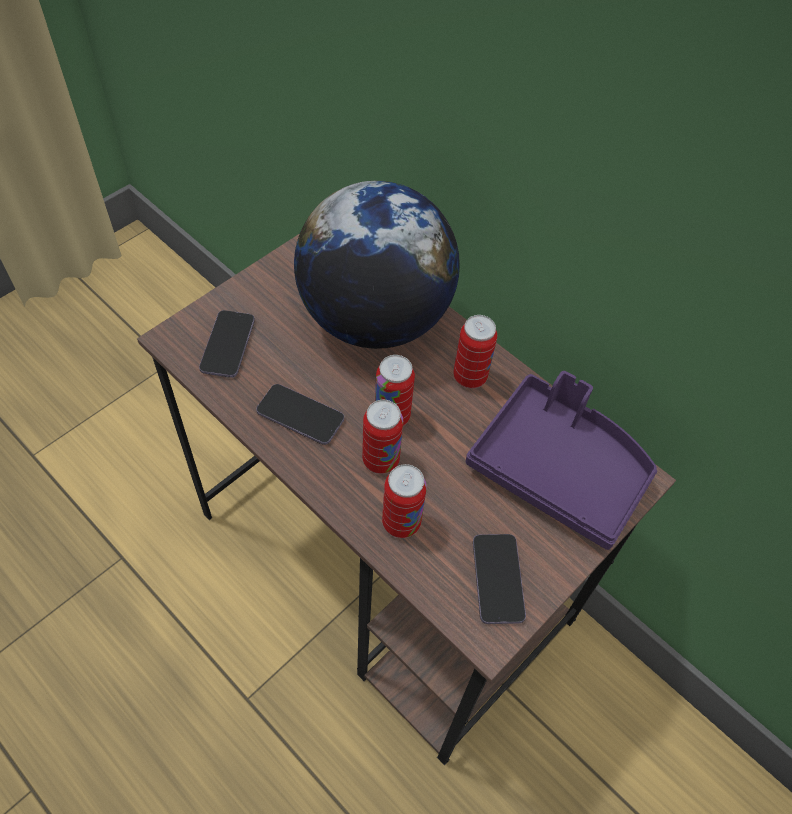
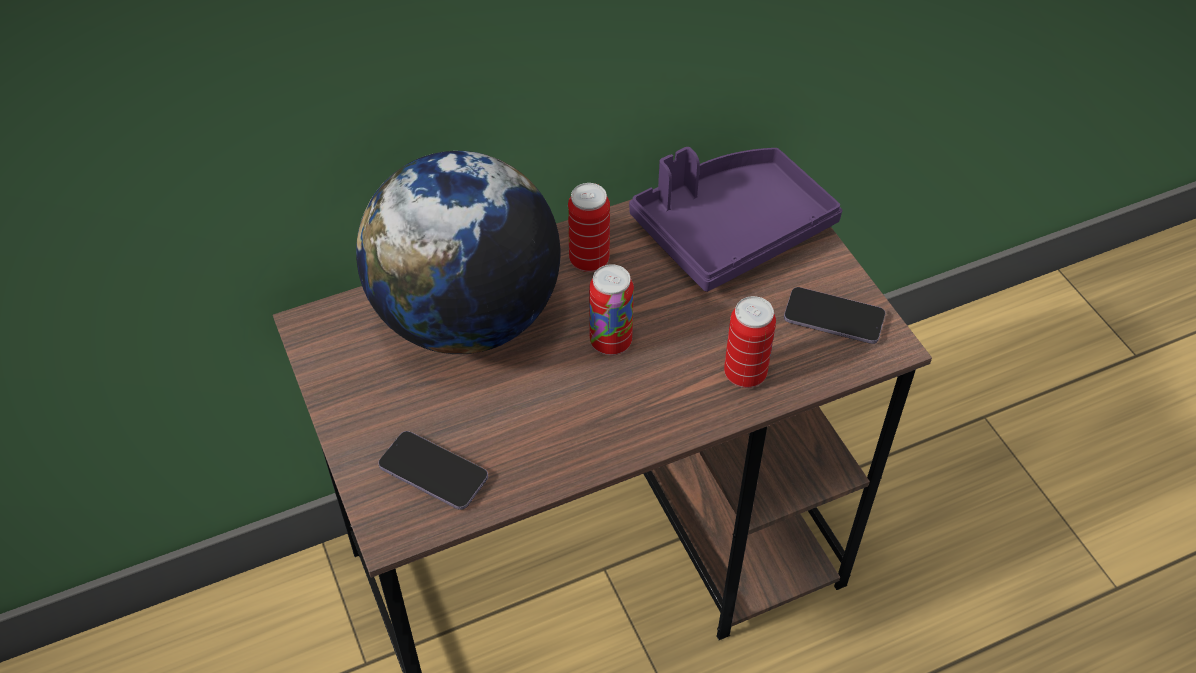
camera: 65 degrees left, 5 degrees down
phone [256,384,344,445] -> none
can [362,400,403,474] -> none

